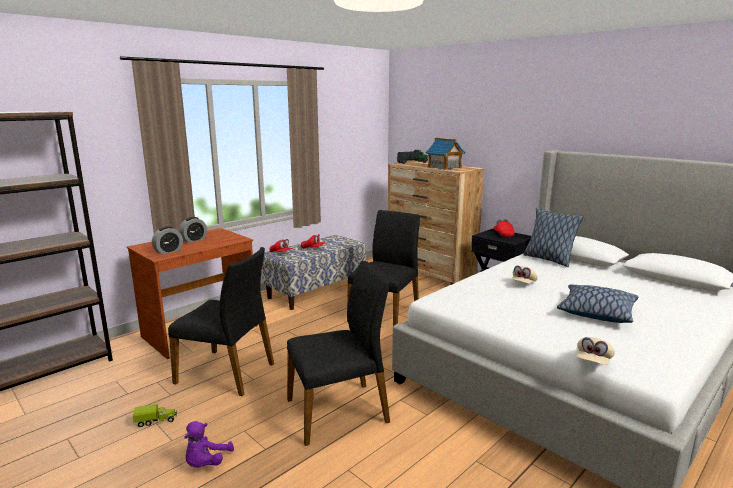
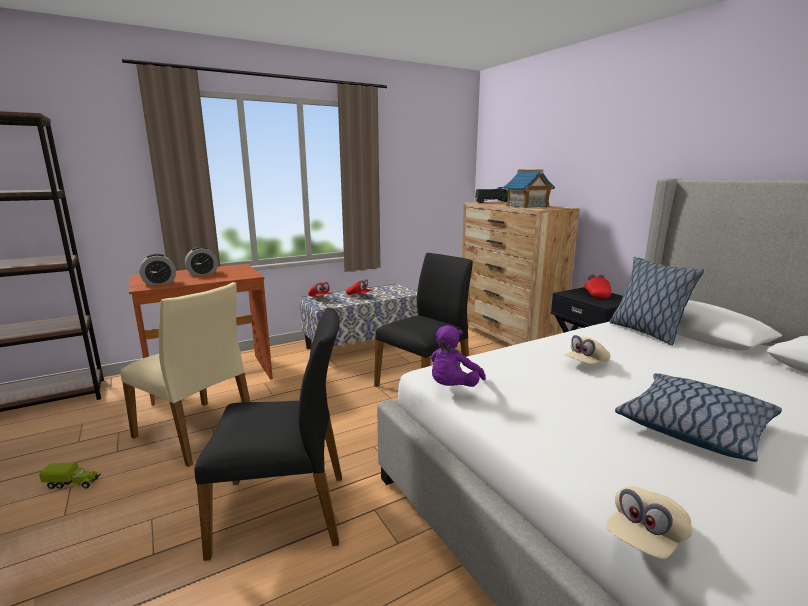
camera: 15 degrees right, 0 degrees up
black chair [168,247,274,396] -> beige chair [120,282,250,467]
purple plush toy [184,421,234,467] -> purple plush toy moved to [431,325,486,387]

